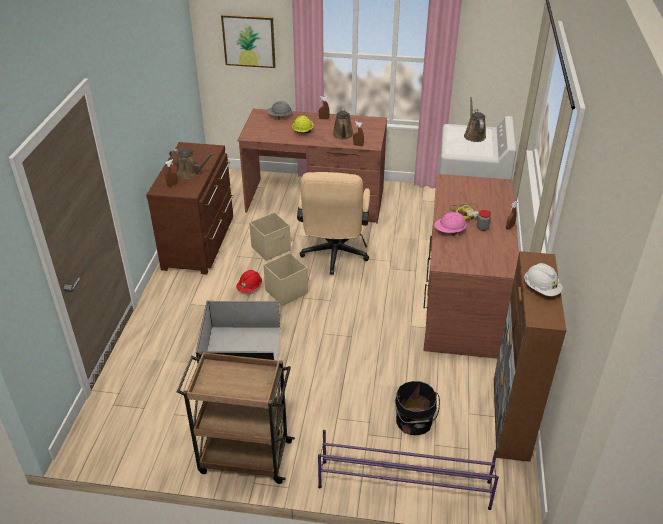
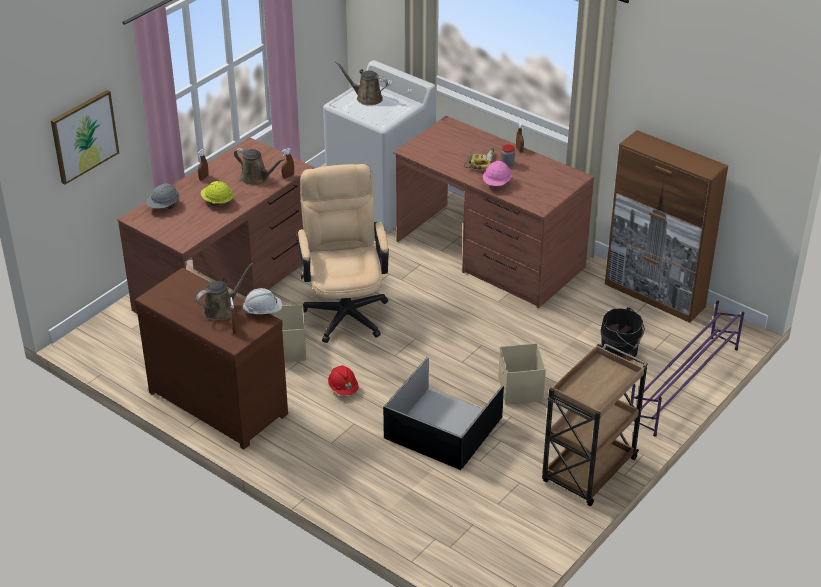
camera: 60 degrees left, 0 degrees up
beige storage box [263,253,308,306] -> beige storage box moved to [498,343,546,405]
beige office chair [297,172,370,275] -> beige office chair turned 135 degrees counterclockwise [297,164,389,343]
white hard hat [524,263,563,296] -> white hard hat moved to [243,288,282,314]

